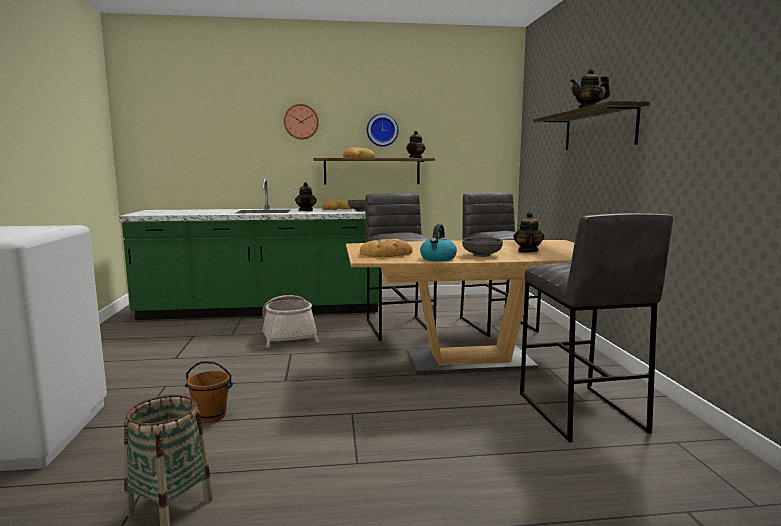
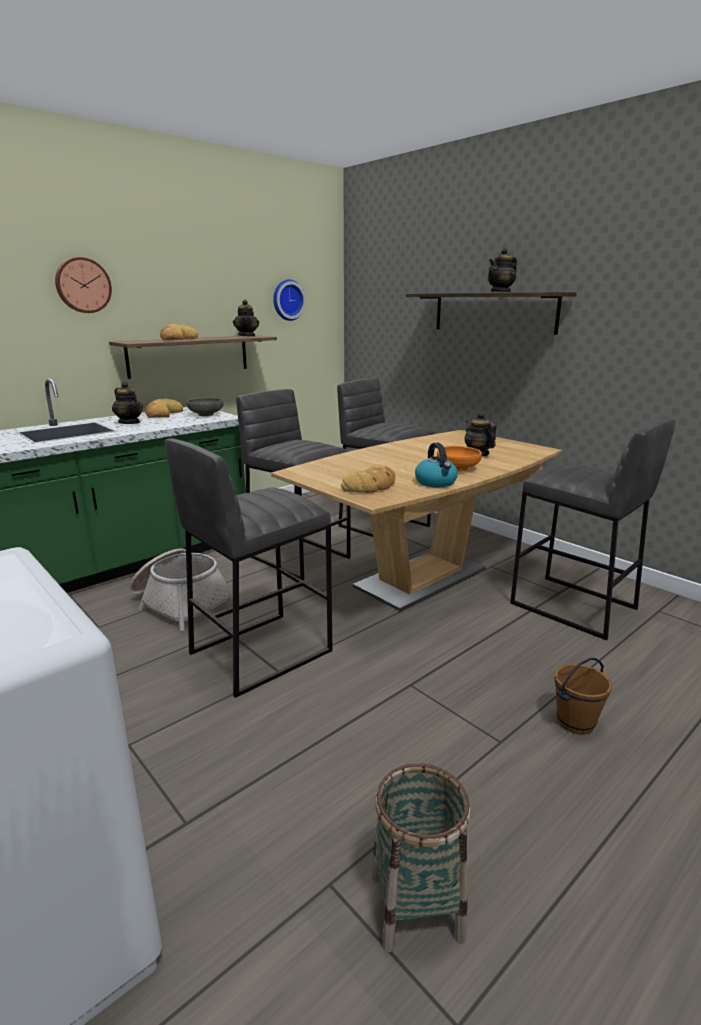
camera: 35 degrees left, 10 degrees up
brown bucket [185,361,233,423] -> brown bucket moved to [555,658,612,735]
wall clock [367,114,399,147] -> wall clock moved to [273,279,306,321]
grey bowl [462,237,503,257] -> orange bowl [437,446,482,471]
none -> grey stool [165,438,332,698]

